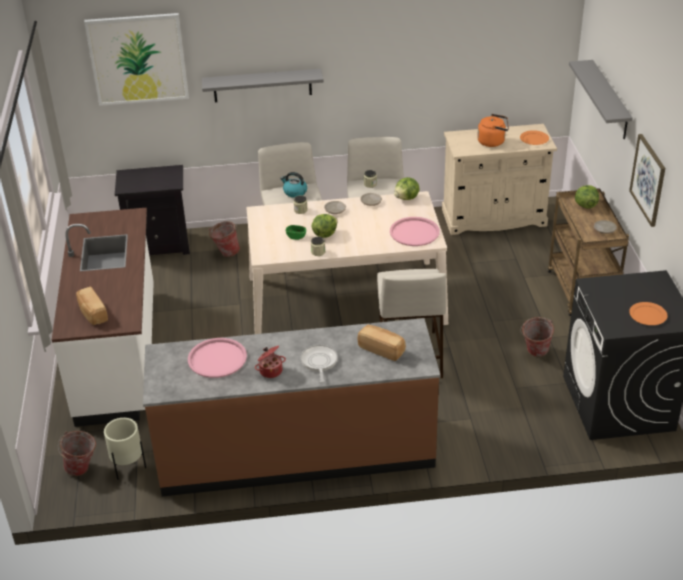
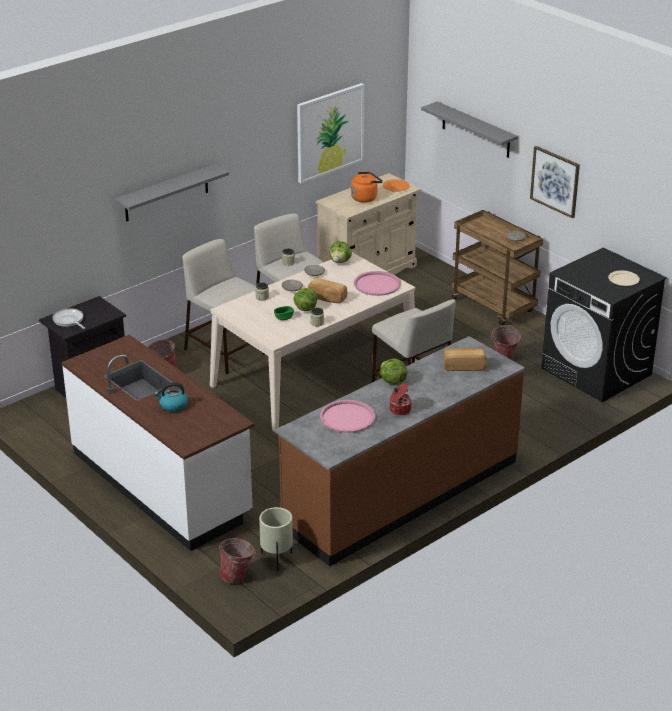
camera: 35 degrees left, 5 degrees down
bread [76,286,108,325] -> bread moved to [308,278,347,304]
picture [84,13,189,106] -> picture moved to [297,83,364,183]
kettle [280,172,307,198] -> kettle moved to [154,382,188,412]
frying pan [301,345,338,383] -> frying pan moved to [53,309,85,329]
lettuce [575,185,599,209] -> lettuce moved to [380,359,407,384]
orange plate [629,302,668,325] -> beige plate [608,270,640,286]

